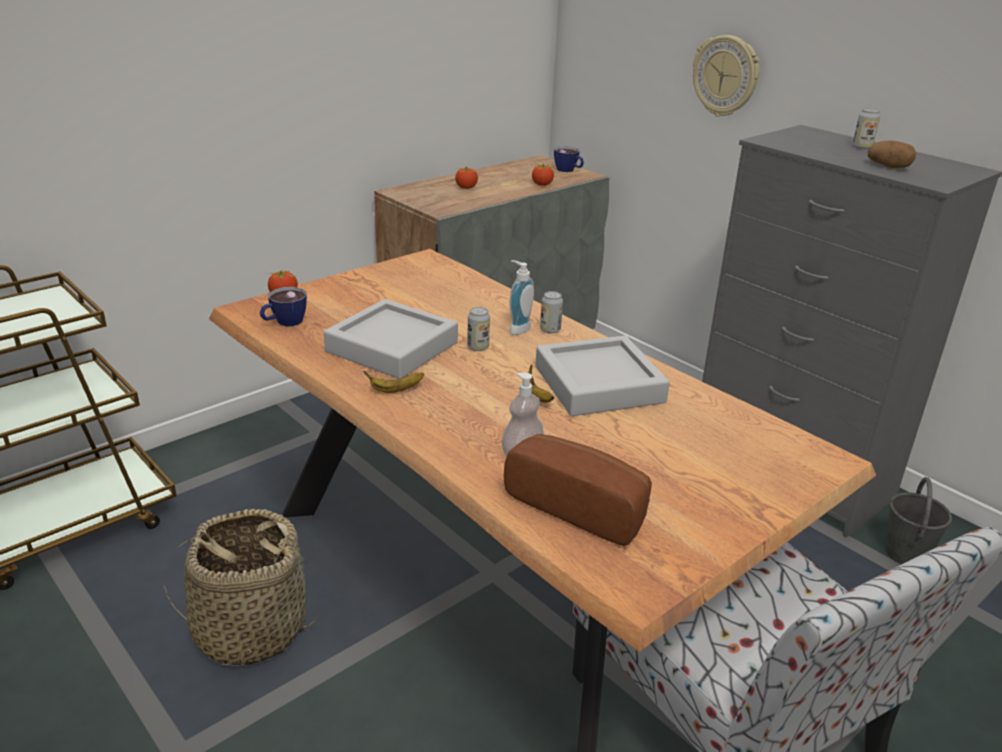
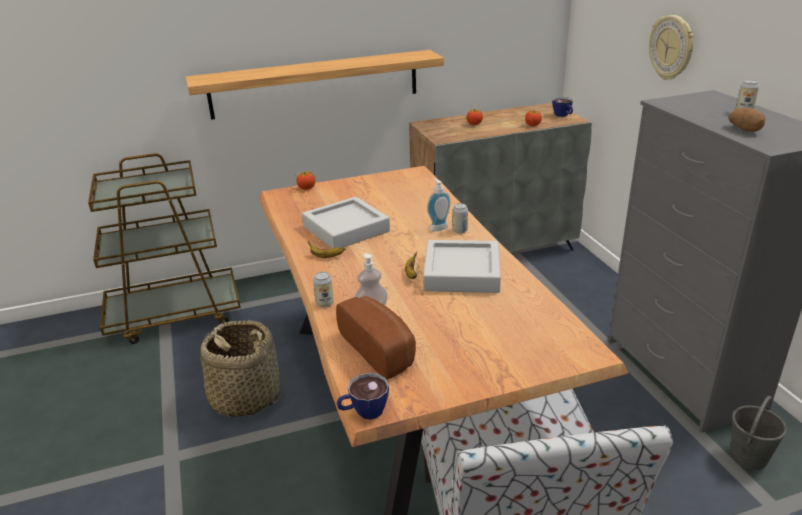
camera: 25 degrees right, 0 degrees up
cup [260,287,307,326] -> cup moved to [336,373,389,420]
can [467,307,490,351] -> can moved to [313,272,334,308]
none -> shelf [186,50,444,120]

